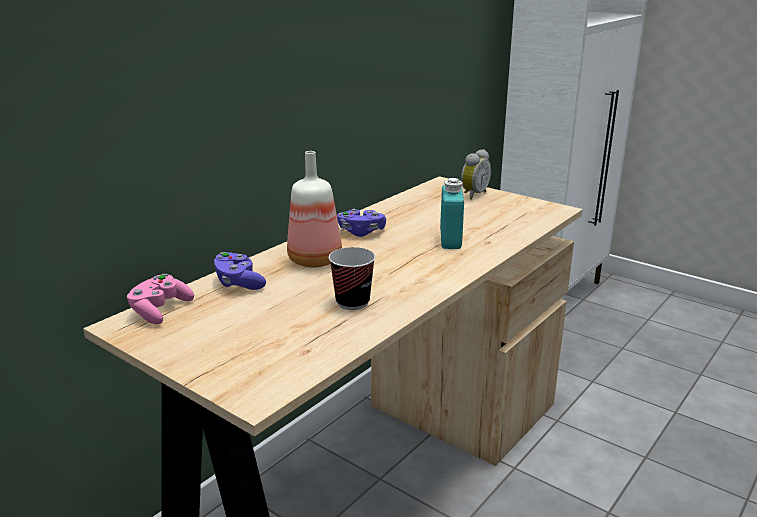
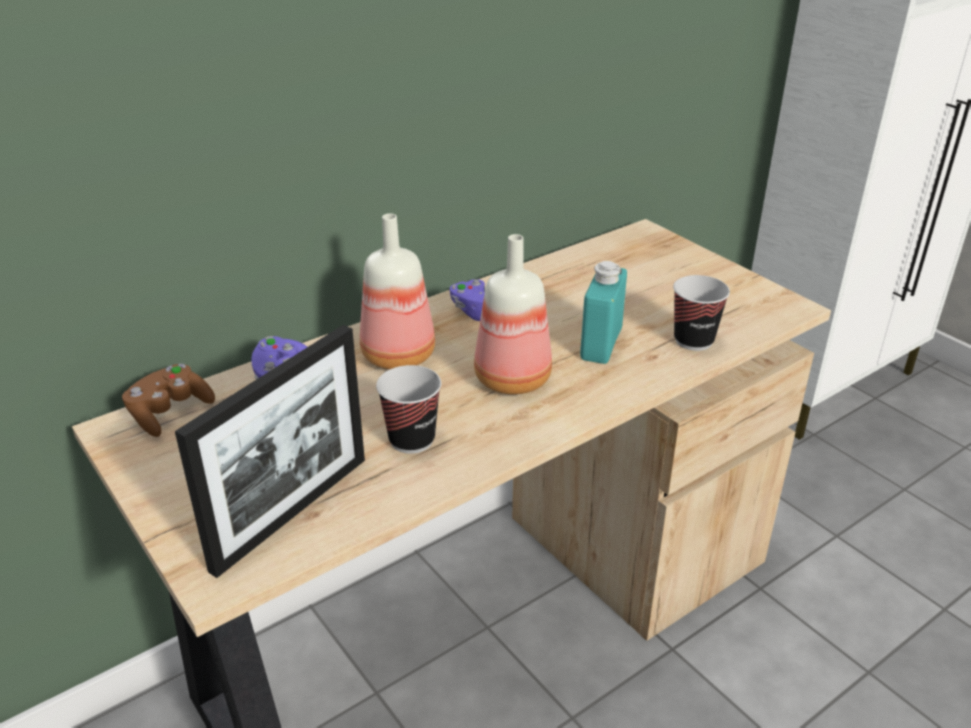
camera: 15 degrees right, 10 degrees up
pink game controller [127,274,194,324] -> brown game controller [122,364,215,437]
alarm clock [461,149,491,200] -> none
none -> picture frame [175,325,365,578]
none -> bottle [474,234,552,395]
none -> cup [673,275,730,351]

